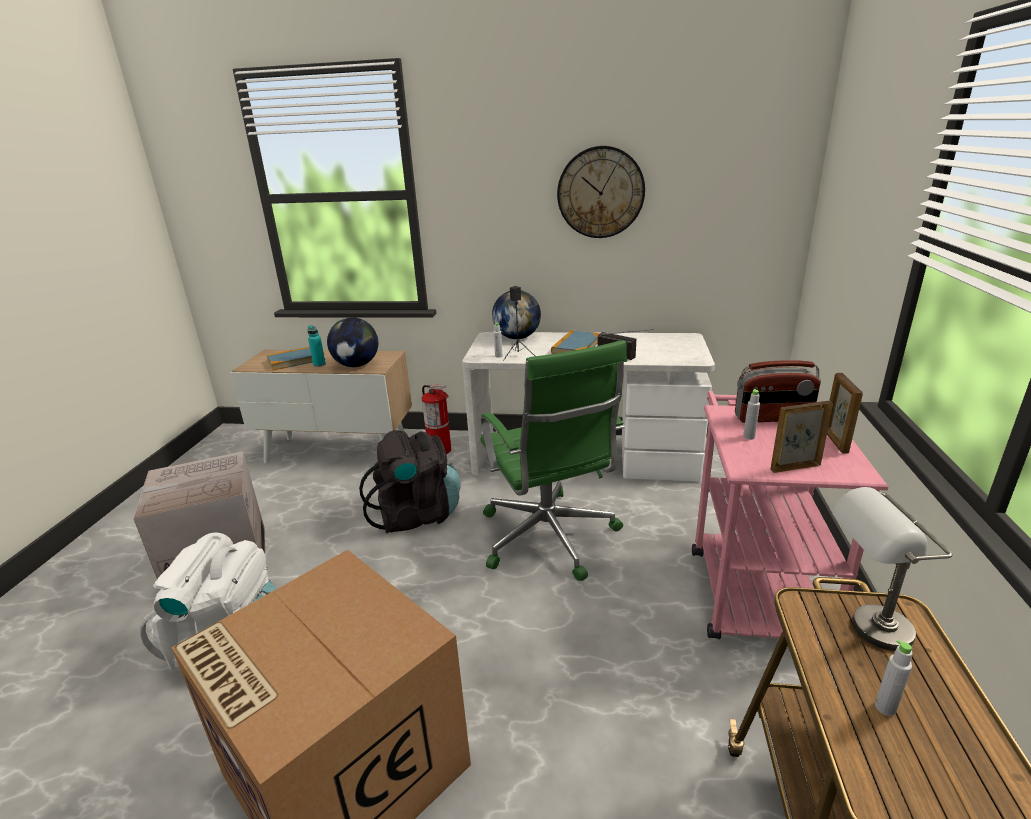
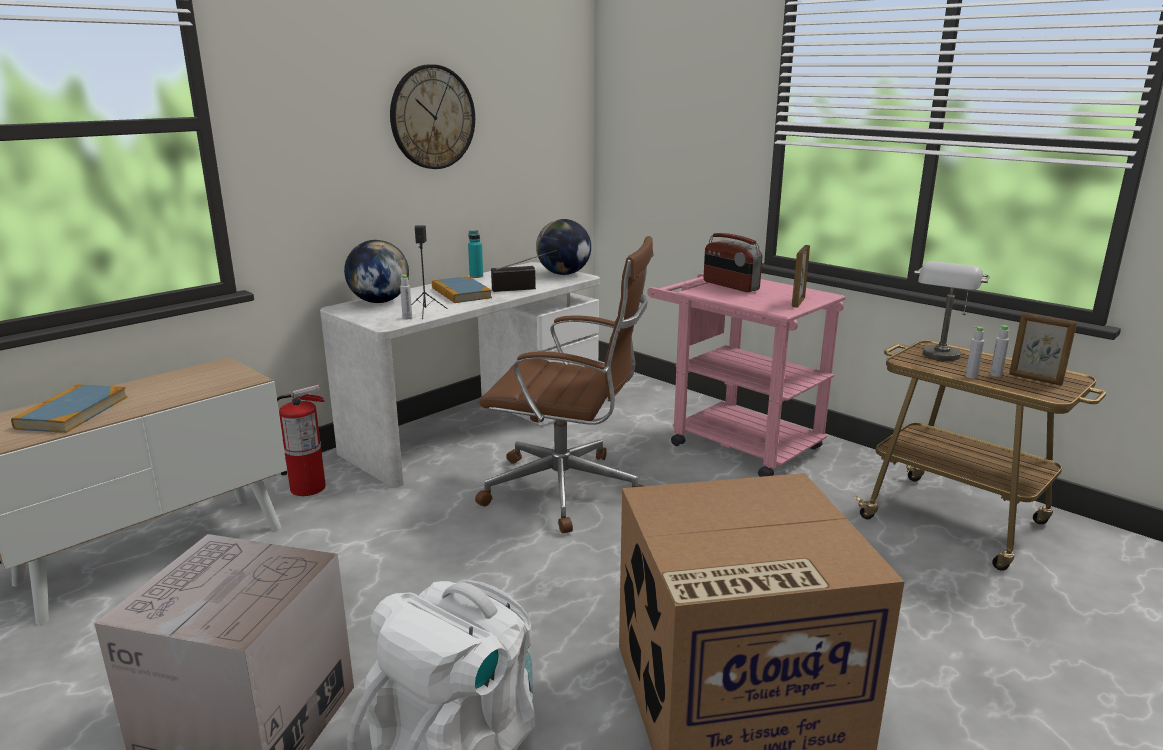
camera: 55 degrees left, 5 degrees down
turquoise bottle [308,325,326,367] -> turquoise bottle moved to [468,230,483,278]
globe [327,317,378,367] -> globe moved to [536,219,591,275]
black backpack [359,430,461,534] -> none
green office chair [480,340,627,581] -> brown office chair [475,236,653,533]
radio [735,360,821,423] -> radio turned 105 degrees clockwise [704,233,762,292]
grey bottle [743,389,760,440] -> grey bottle moved to [965,326,984,379]
picture frame [827,373,863,453] -> picture frame moved to [1009,312,1077,386]

